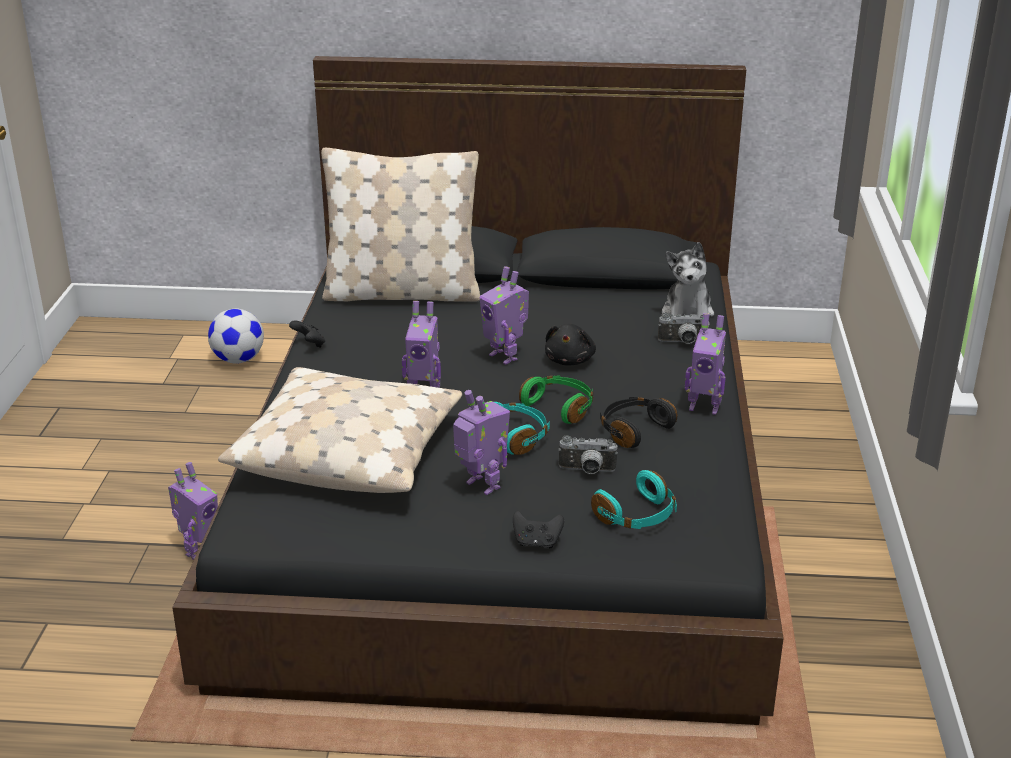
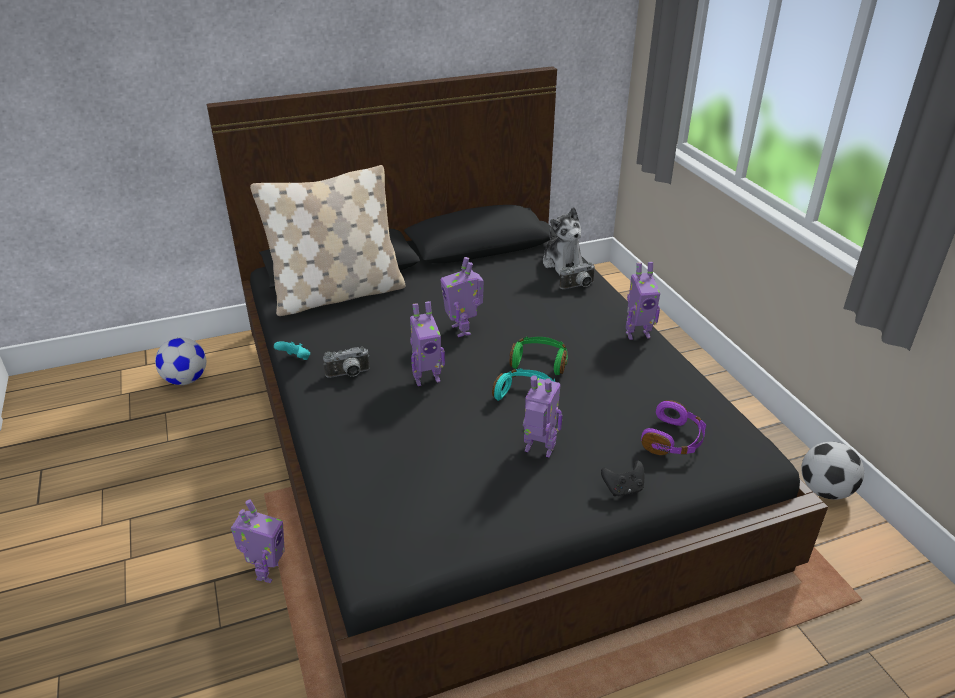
camera: 25 degrees left, 5 degrees up
beige pillow [218,367,462,493] -> none
black game controller [289,321,325,348] -> turquoise game controller [274,342,310,360]
toy robot [480,266,529,365] -> toy robot turned 45 degrees clockwise [440,257,484,337]
black plush toy [545,324,596,366] -> none
camera [558,435,618,474] -> camera moved to [323,347,370,378]
turquoise headphones [591,470,677,529] -> purple headphones [641,400,706,455]
black headphones [600,397,677,448] -> none
none -> football [801,442,864,500]

